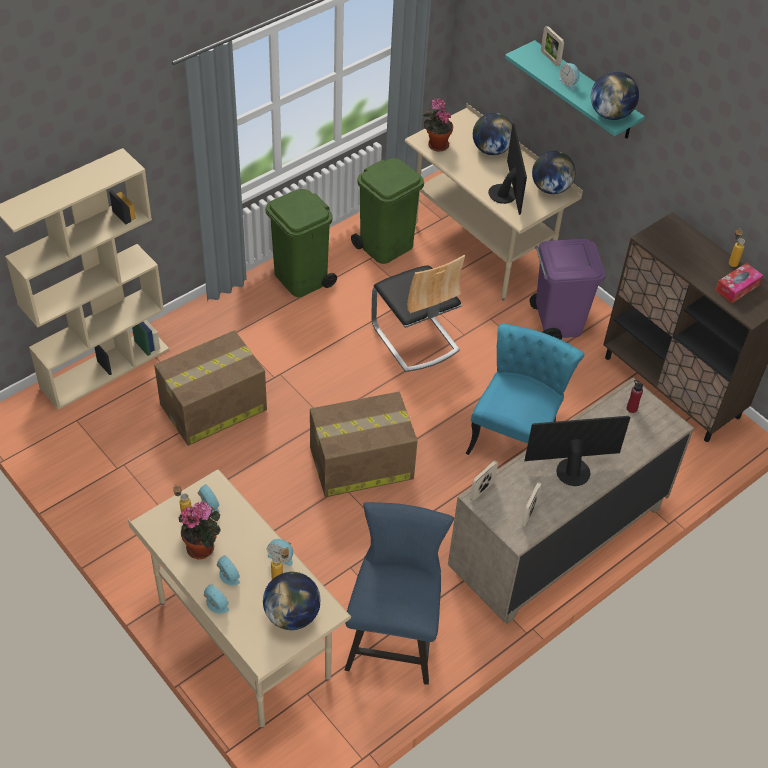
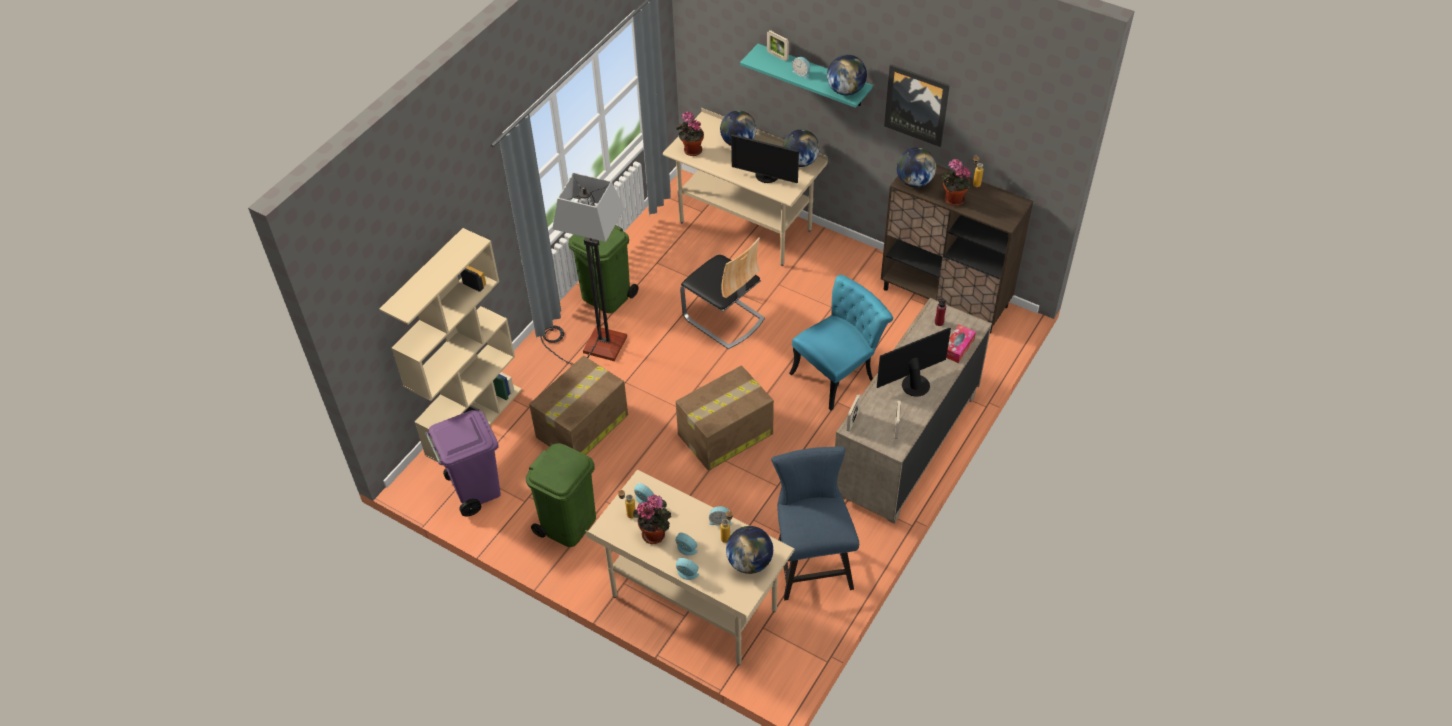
camera: 15 degrees left, 0 degrees up
green trash can [351,158,424,264] -> green trash can moved to [526,443,596,547]
turquoise chair [465,323,585,455] -> turquoise chair turned 45 degrees clockwise [789,275,893,411]
monitor [488,123,527,215] -> monitor turned 135 degrees clockwise [731,134,799,183]
purple trash can [530,239,606,340] -> purple trash can moved to [425,410,501,516]
tissue box [715,263,763,303] -> tissue box moved to [946,325,976,363]
none -> floor lamp [541,173,627,365]
none -> picture [884,64,950,147]
none -> globe [897,147,936,187]
none -> potted plant [941,159,972,206]

